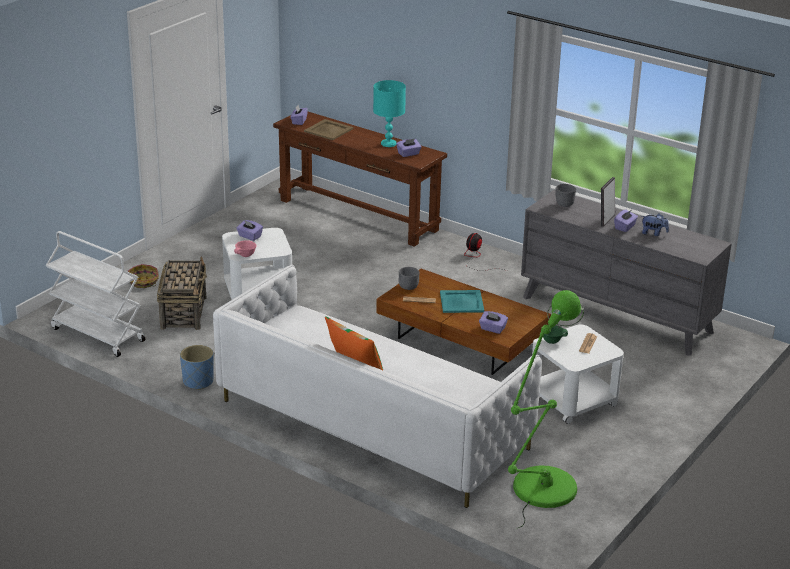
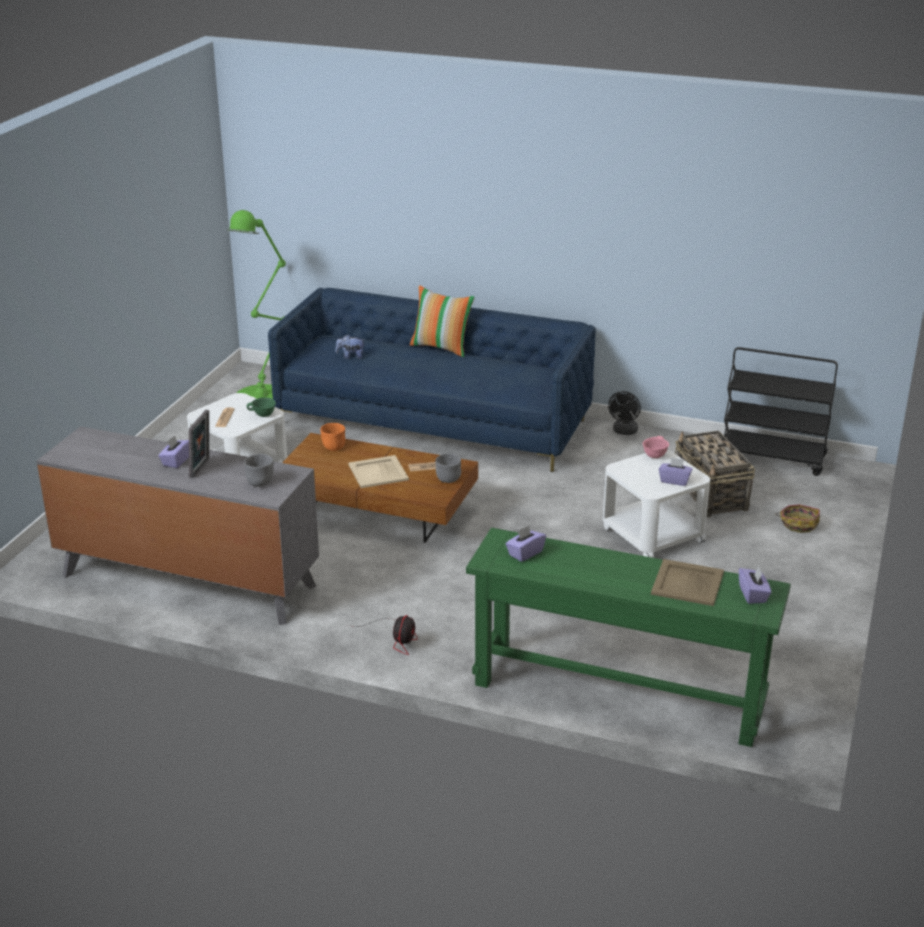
camera: 165 degrees right, 0 degrees up
white cart [46,231,145,357] -> black cart [724,347,838,476]
blue planter [180,345,214,390] -> black fan [608,391,641,435]
white sofa [213,265,542,508] -> blue sofa [268,288,596,472]
brown console table [273,112,447,247] -> green console table [466,528,791,747]
turquoise table lamp [373,80,406,147] -> none
turquoise tray [440,290,484,313] -> beige tray [348,455,409,488]
purple tissue box [479,311,508,334] -> orange bowl [320,423,345,451]
plush toy [642,214,669,236] -> plush toy moved to [335,334,364,359]

